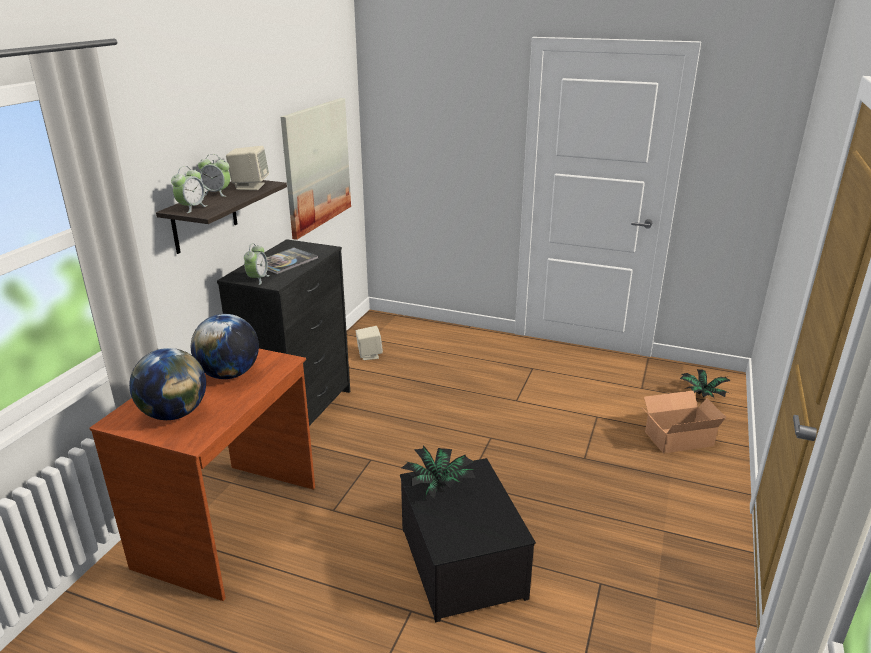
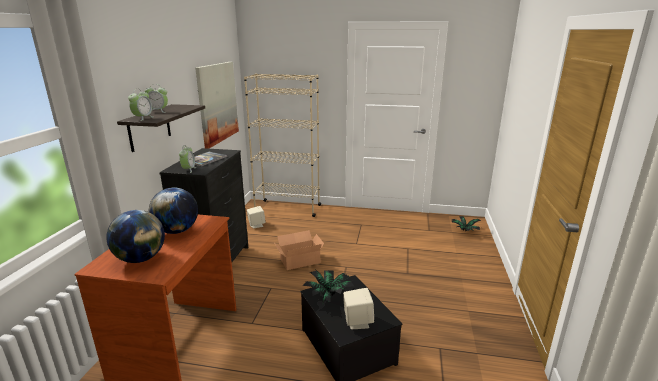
camera: 10 degrees left, 5 degrees down
beige speaker [226,146,269,190] -> beige speaker moved to [343,288,374,329]
cardboard box [643,391,726,454] -> cardboard box moved to [274,230,324,270]
none -> beige bookcase [244,73,321,217]

